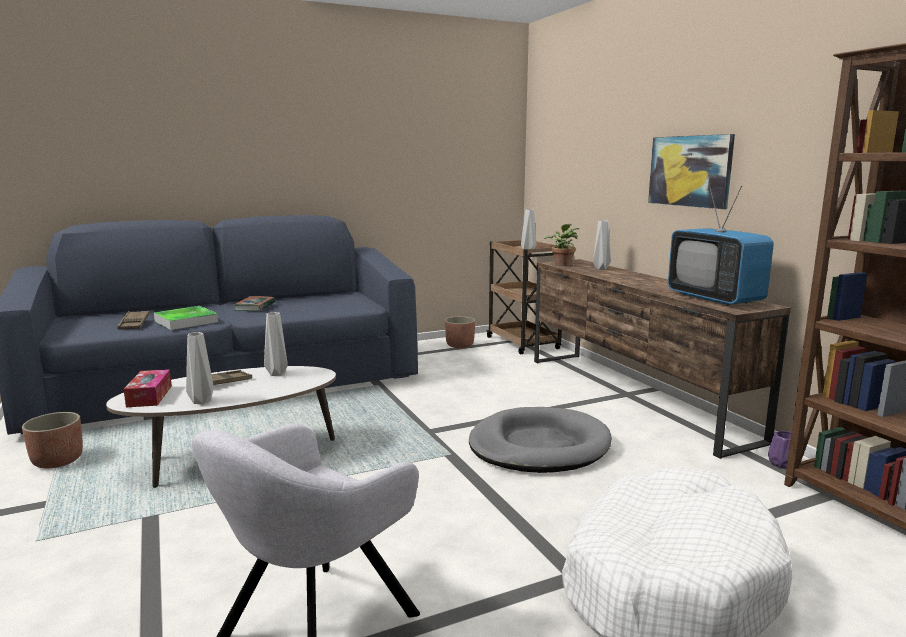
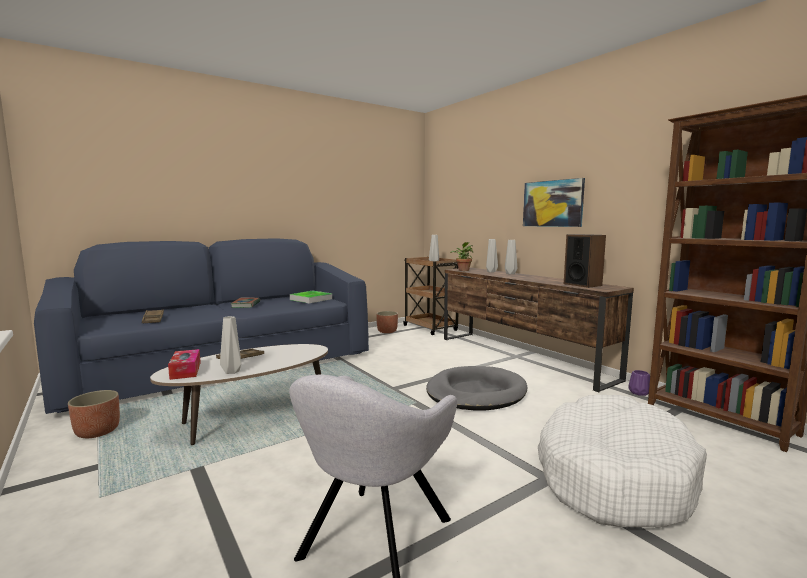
camera: 10 degrees left, 5 degrees down
tray [154,306,218,330] -> tray moved to [290,291,332,303]
grey vase [264,312,288,376] -> grey vase moved to [505,240,517,274]
television [668,185,774,306] -> speaker [564,234,606,288]

